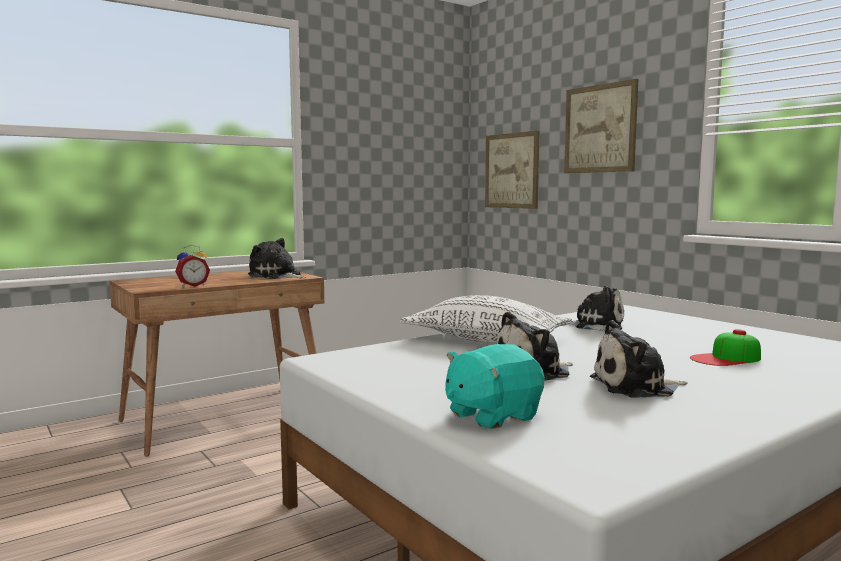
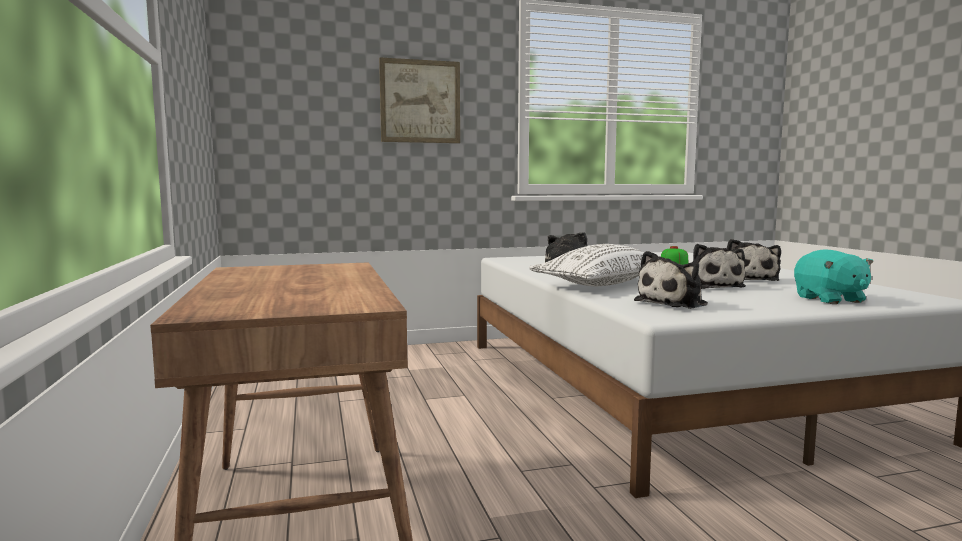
camera: 70 degrees left, 0 degrees up
alarm clock [175,245,210,287] -> none
plush toy [248,238,306,279] -> plush toy moved to [634,251,708,309]
picture [485,131,540,209] -> none

